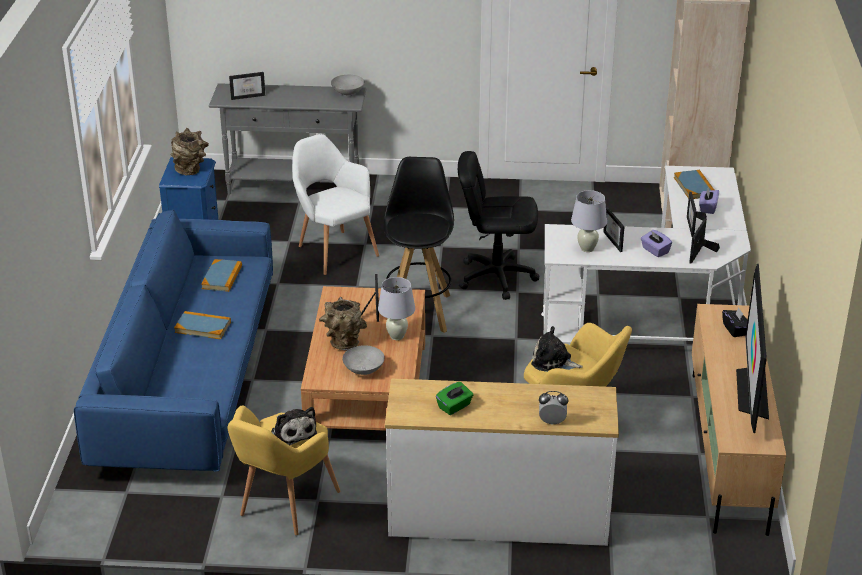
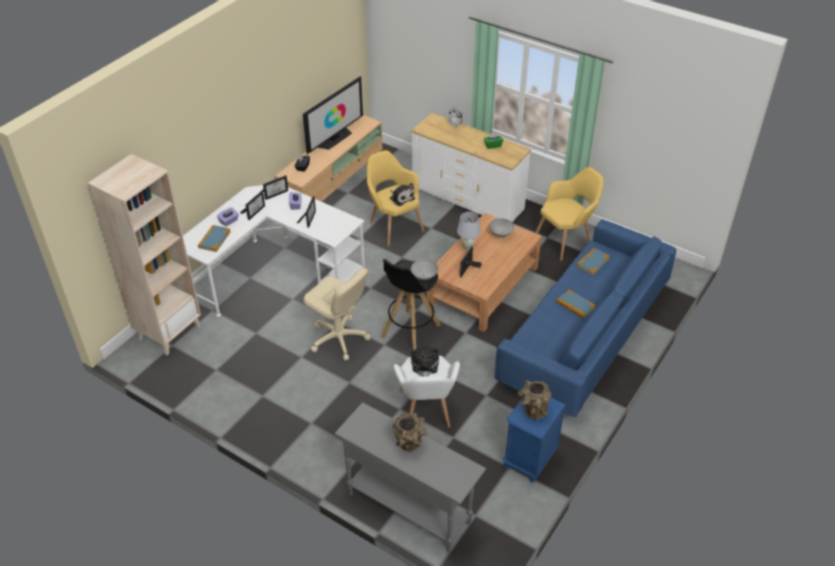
camera: 150 degrees left, 10 degrees up
book [201,259,242,292] -> book moved to [576,248,610,275]
picture frame [229,72,265,100] -> none
plush toy [271,407,317,445] -> plush toy moved to [411,346,439,377]
brown vase [319,296,367,351] -> brown vase moved to [393,413,428,451]
grey bowl [331,75,365,96] -> grey bowl moved to [410,259,438,280]
black office chair [458,151,539,300] -> beige office chair [303,267,370,360]
white table lamp [571,190,607,252] -> none

